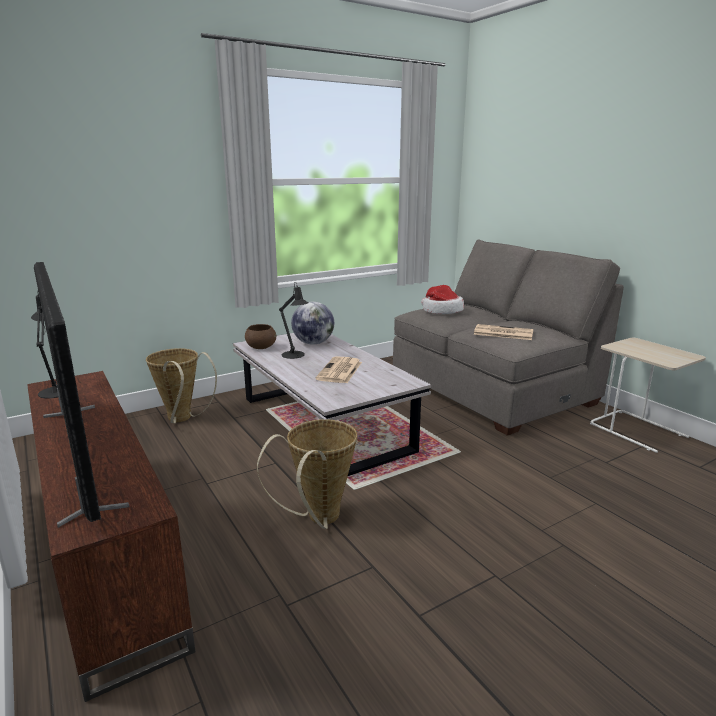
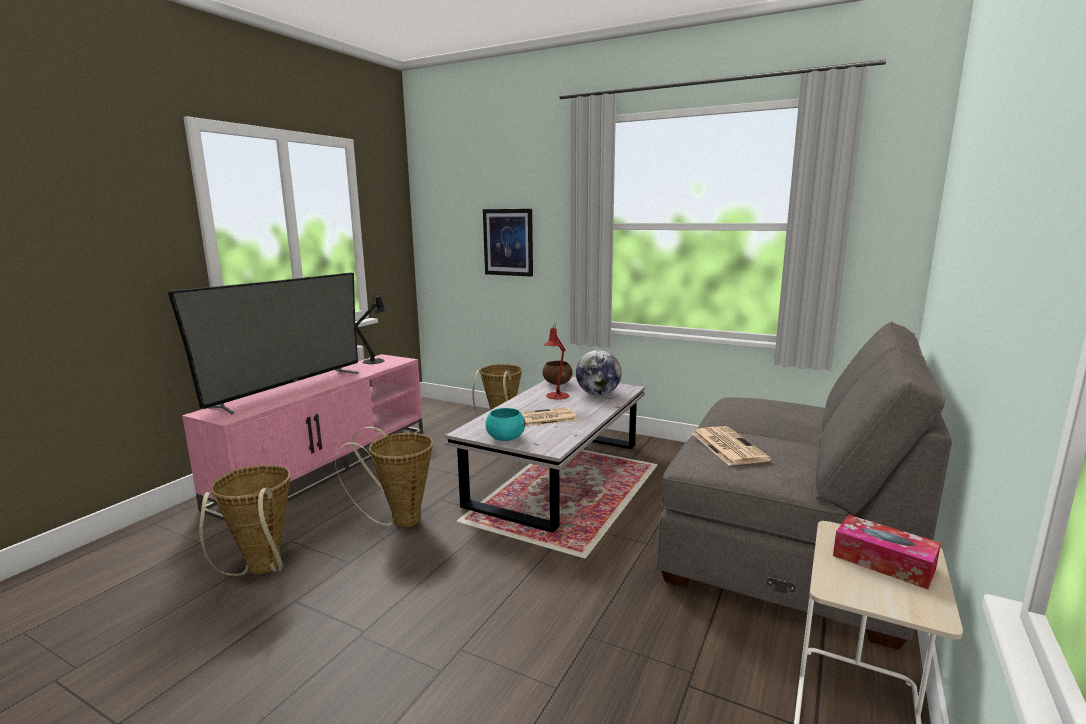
camera: 60 degrees right, 5 degrees down
brown tv stand [27,371,196,702] -> pink tv stand [182,354,423,521]
black table lamp [279,283,309,359] -> red table lamp [544,323,569,400]
hat [421,285,464,314] -> none
none -> basket [199,465,290,576]
none -> picture [483,209,533,277]
none -> turquoise bowl [485,408,526,441]
none -> tissue box [833,515,941,589]

